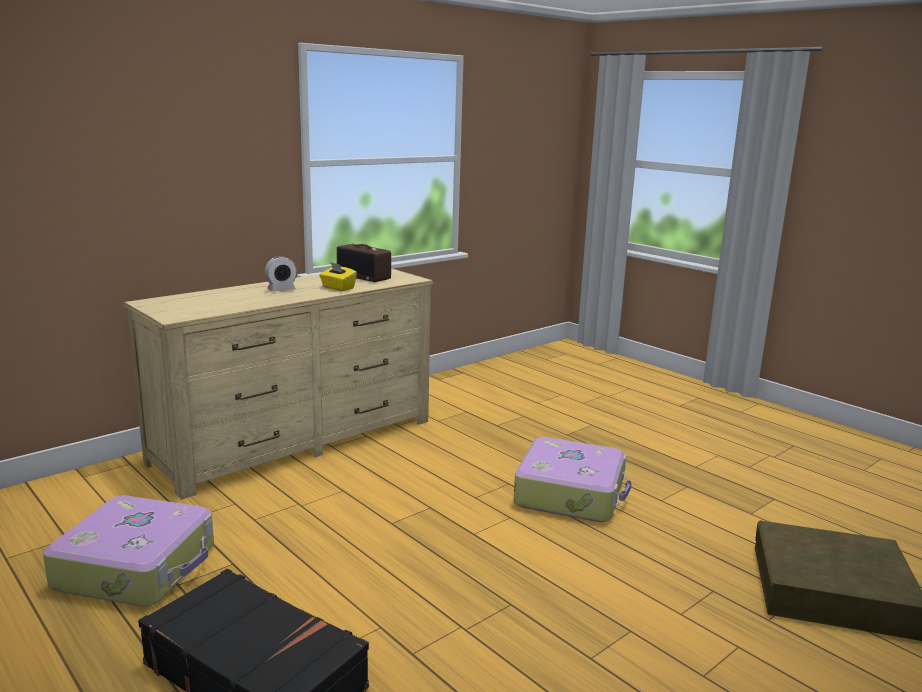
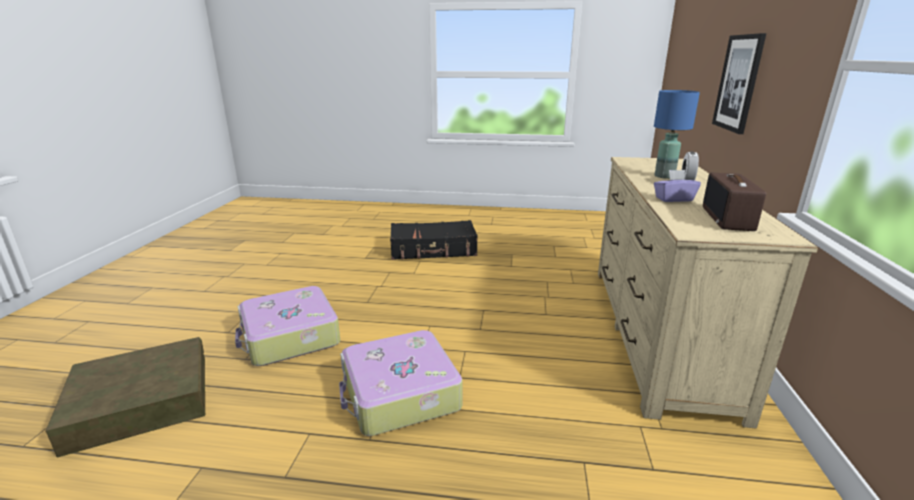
camera: 140 degrees right, 5 degrees up
suitcase [43,495,214,607] -> suitcase moved to [235,286,340,366]
yellow tissue box [319,262,357,291] -> purple tissue box [654,170,701,202]
radio [337,244,391,282] -> radio turned 75 degrees counterclockwise [703,173,766,231]
none -> blue table lamp [654,90,700,179]
none -> picture [712,33,766,134]

